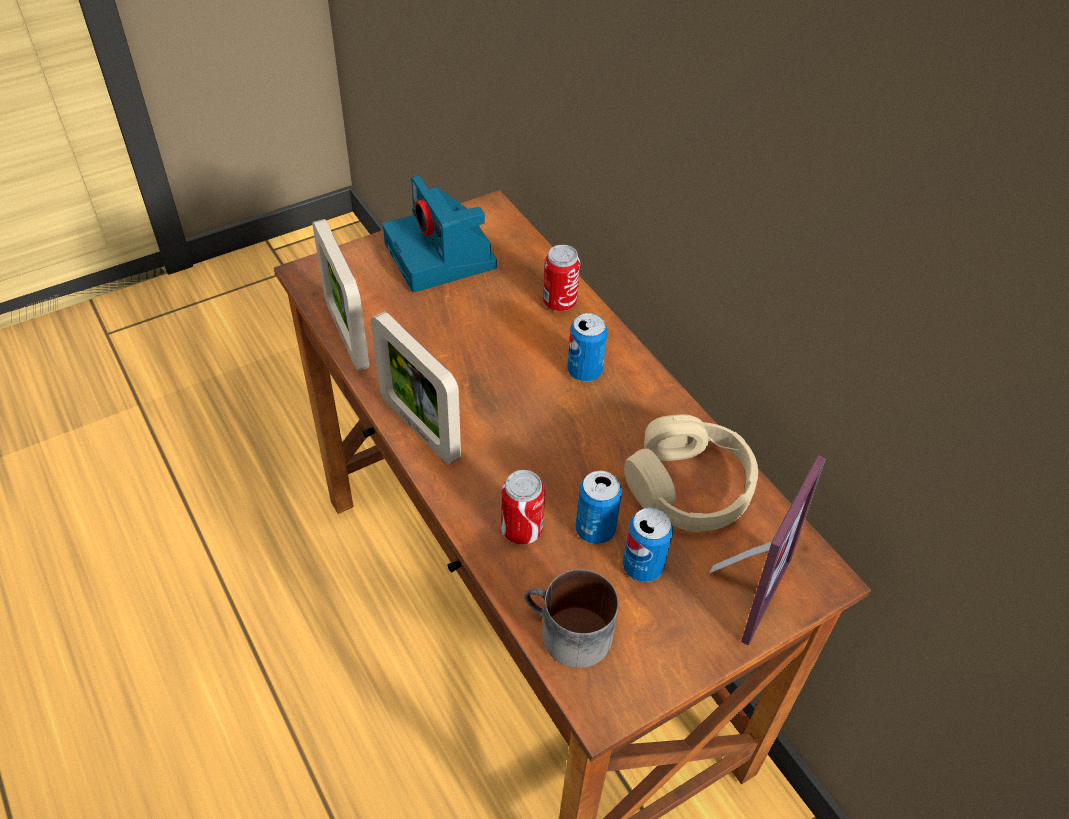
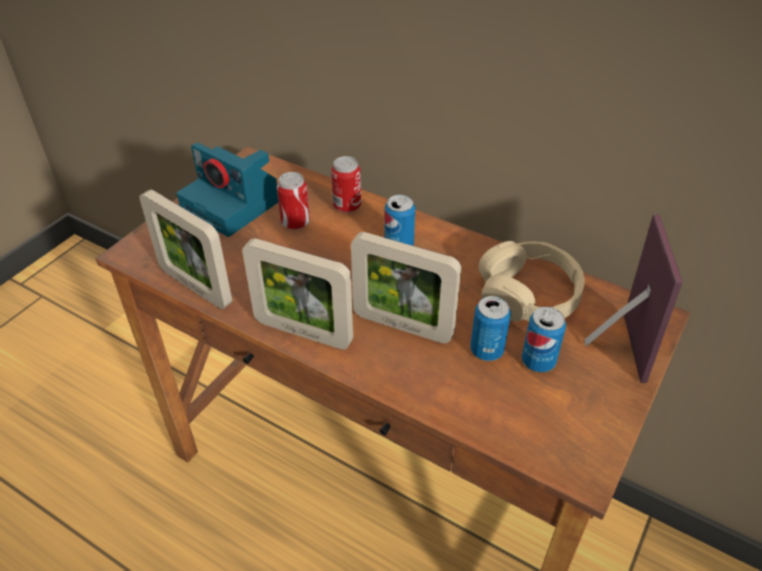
camera: 25 degrees left, 5 degrees down
can [501,470,545,544] -> can moved to [277,172,310,230]
mug [524,569,619,668] -> none
none -> picture frame [351,232,461,343]

